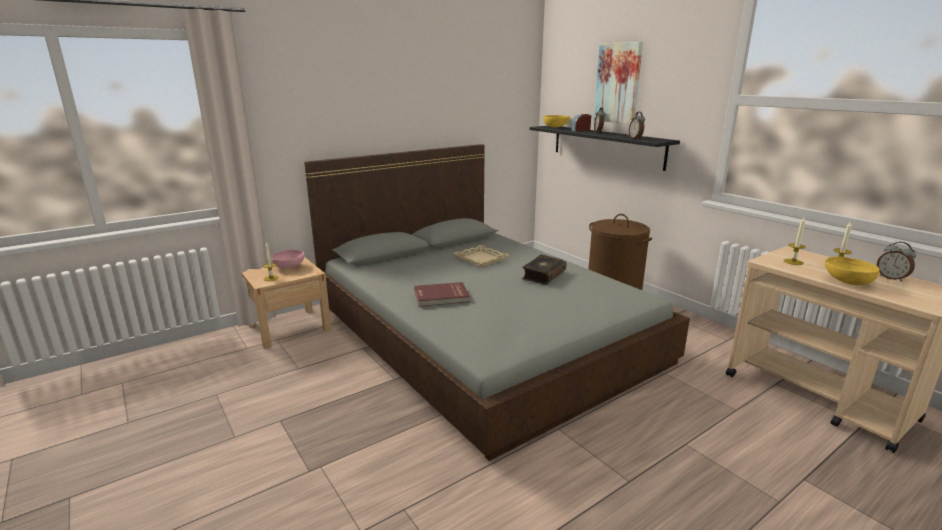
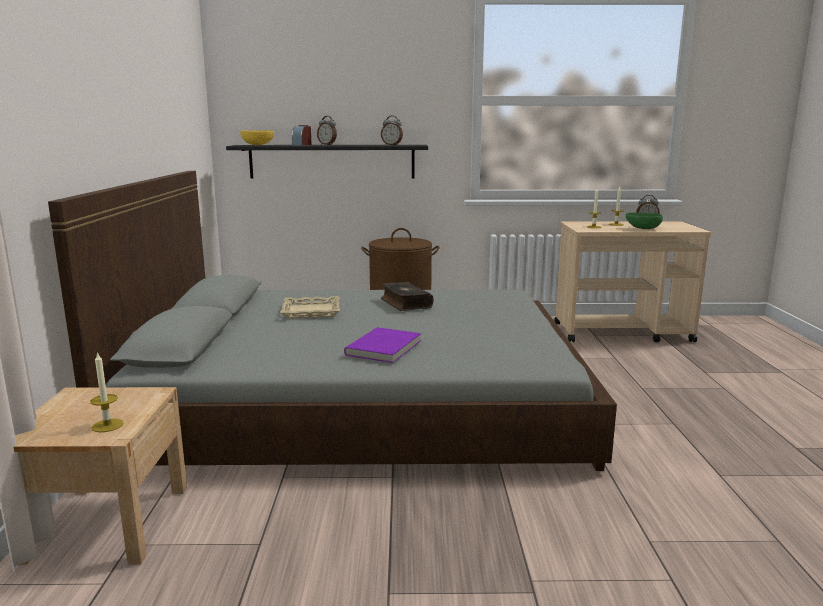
camera: 55 degrees left, 5 degrees down
pink bowl [271,250,305,268] -> none
red book [414,282,470,306] -> purple book [344,327,421,363]
picture [594,42,643,124] -> none
yellow bowl [825,257,880,285] -> green bowl [626,212,663,229]

